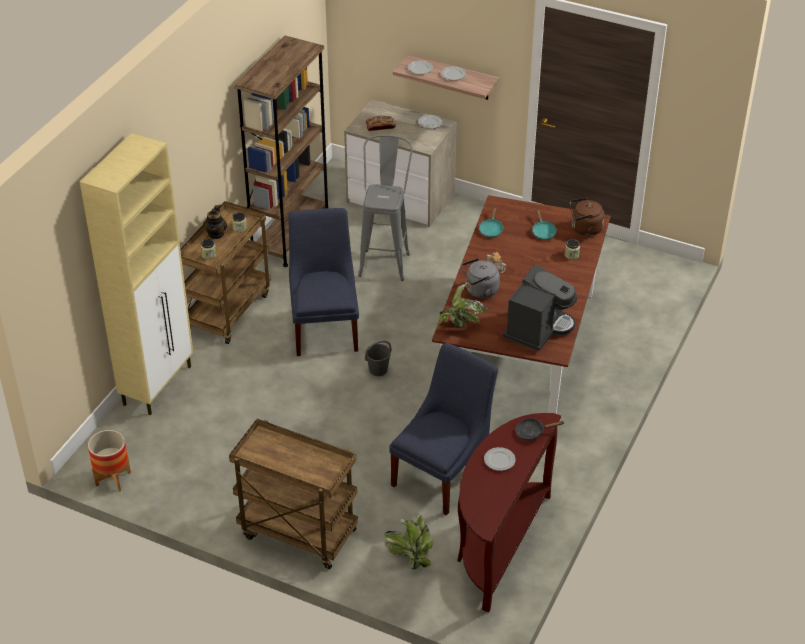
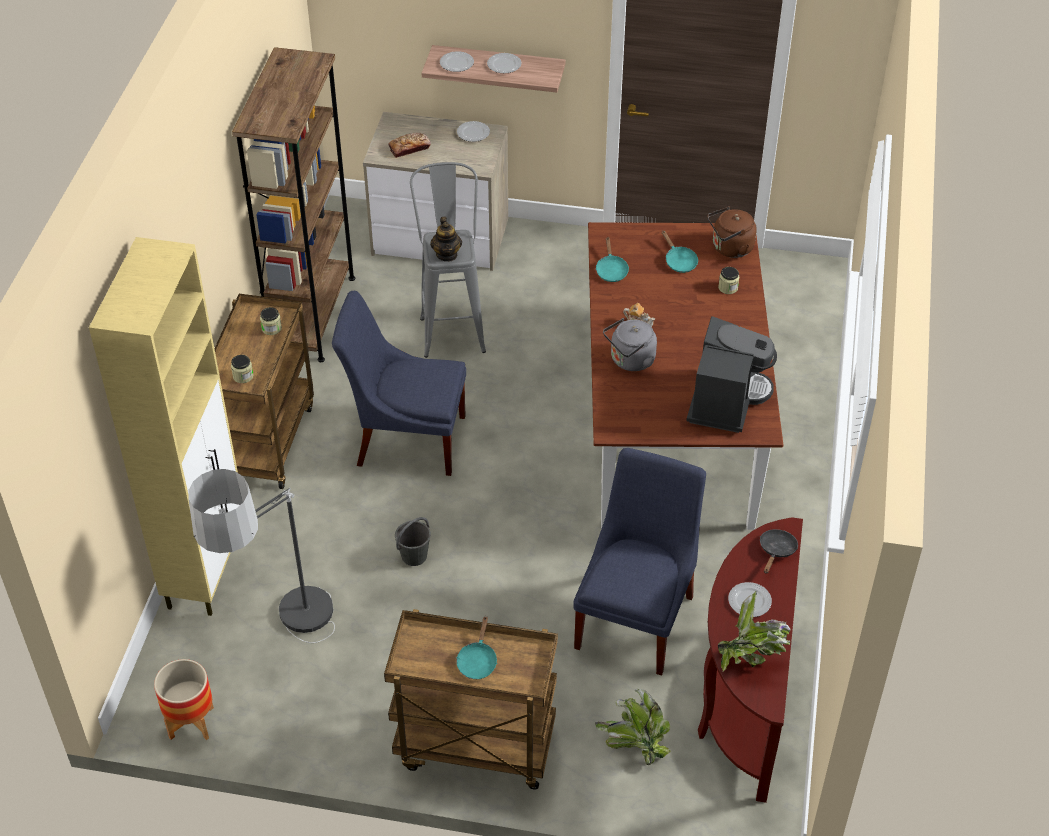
camera: 15 degrees left, 5 degrees up
teapot [203,205,227,239] -> teapot moved to [430,217,462,262]
blue chair [288,208,359,356] -> blue chair turned 60 degrees counterclockwise [332,291,466,476]
grey bucket [365,340,391,376] -> grey bucket moved to [395,517,431,566]
potted plant [438,280,488,328] -> potted plant moved to [718,591,790,672]
black frying pan [516,418,565,440] -> black frying pan turned 135 degrees clockwise [760,529,798,574]
none -> floor lamp [188,469,335,643]
none -> turquoise frying pan [456,616,497,679]

